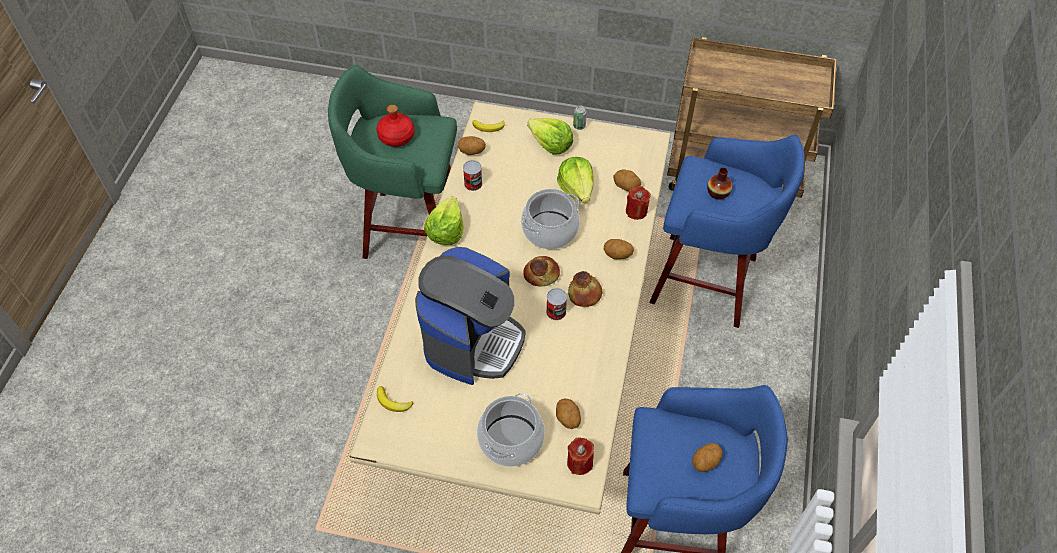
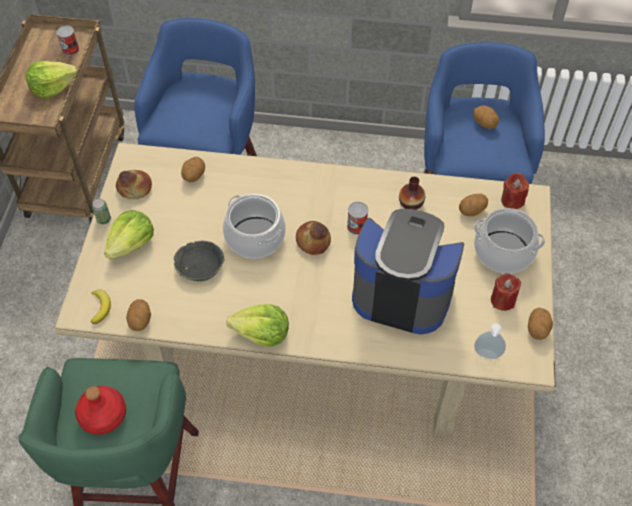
camera: 95 degrees left, 0 degrees up
banana [377,386,413,412] -> soap dispenser [474,323,506,359]
can [463,160,483,191] -> can moved to [56,25,79,55]
lettuce [557,157,594,203] -> lettuce moved to [26,61,78,98]
bread [568,271,602,307] -> bread moved to [116,170,152,199]
potato [604,239,634,259] -> potato moved to [528,308,553,340]
red candle [626,186,651,220] -> red candle moved to [491,273,521,311]
vase [707,167,732,200] -> vase moved to [399,176,425,210]
none -> grey bowl [174,241,225,281]

